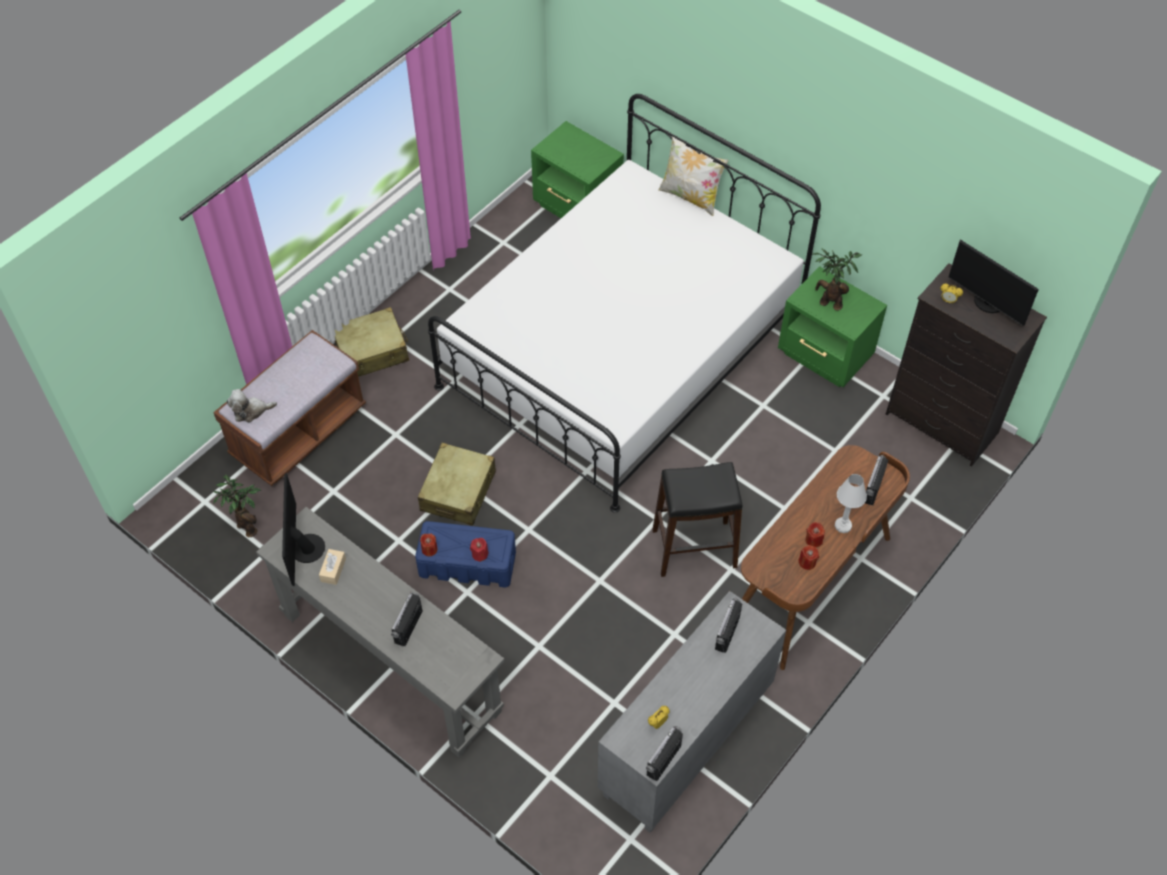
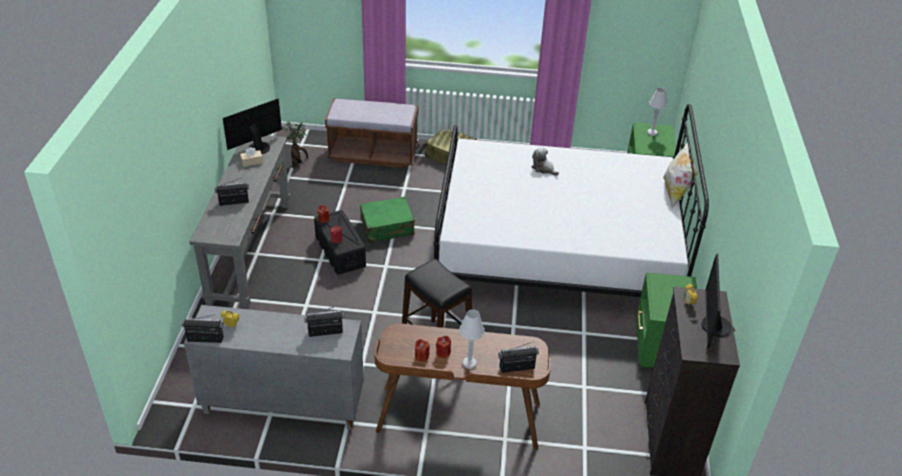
camera: 55 degrees right, 15 degrees down
plush toy [227,389,277,423] -> plush toy moved to [532,147,559,176]
blue storage box [415,521,516,587] -> black storage box [314,210,366,274]
beige suitcase [418,443,496,526] -> green suitcase [360,197,415,243]
potted plant [813,248,862,311] -> none
none -> white table lamp [647,88,667,136]

